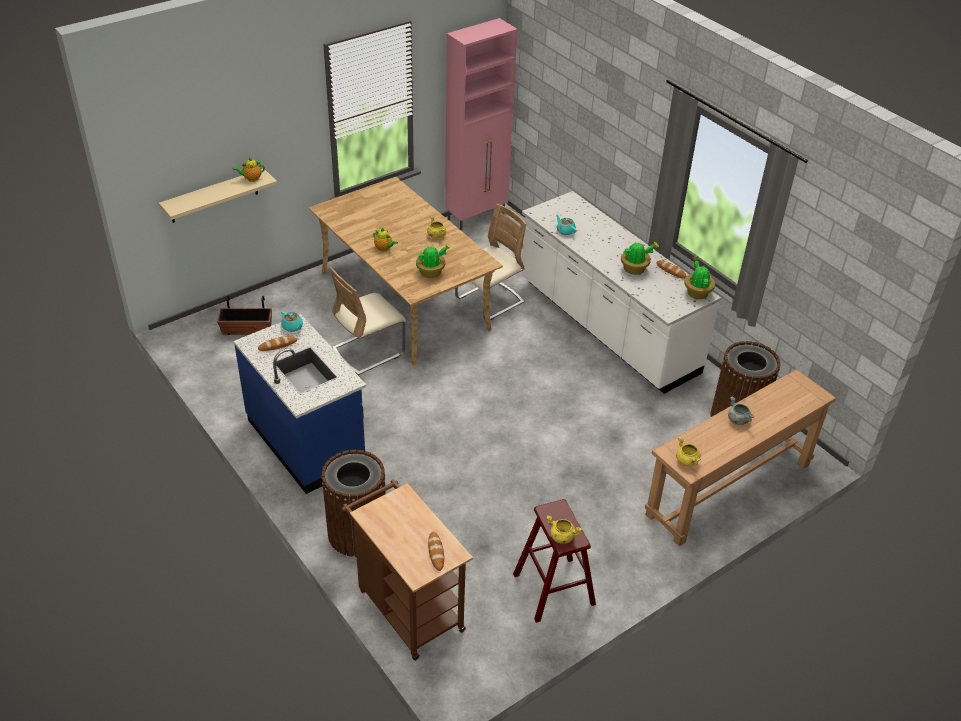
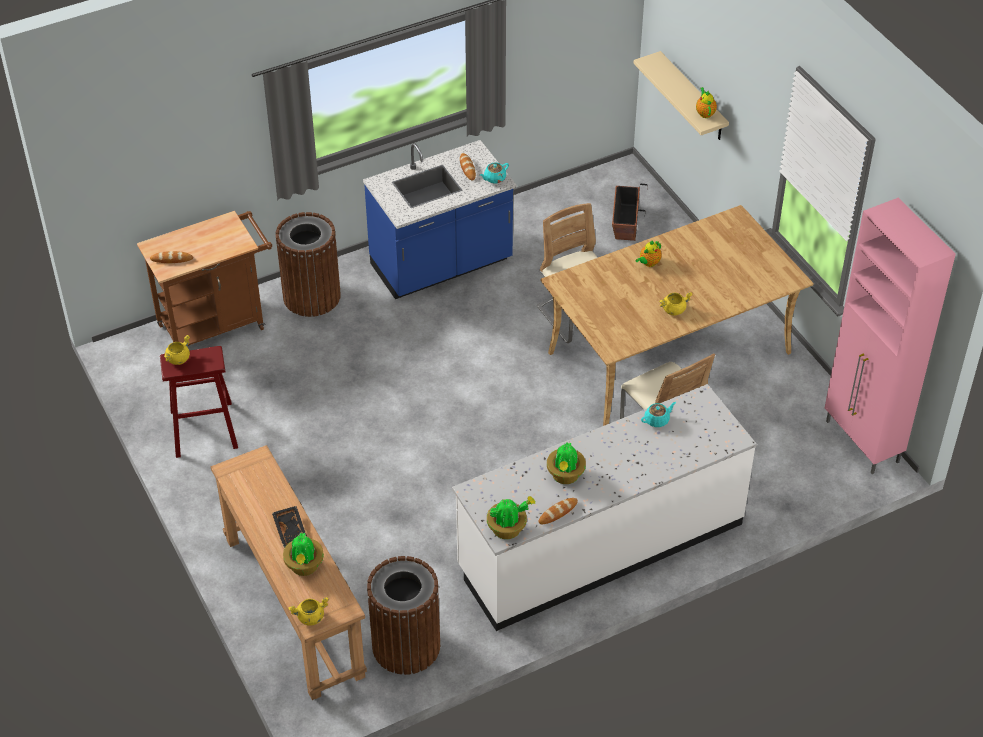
camera: 100 degrees right, 5 degrees up
potted plant [416,243,452,278] -> potted plant moved to [283,533,324,576]
yellow cooking pot [676,437,701,466] -> yellow cooking pot moved to [288,597,329,626]
grey cooking pot [728,396,755,425] -> black tray [272,506,307,548]

